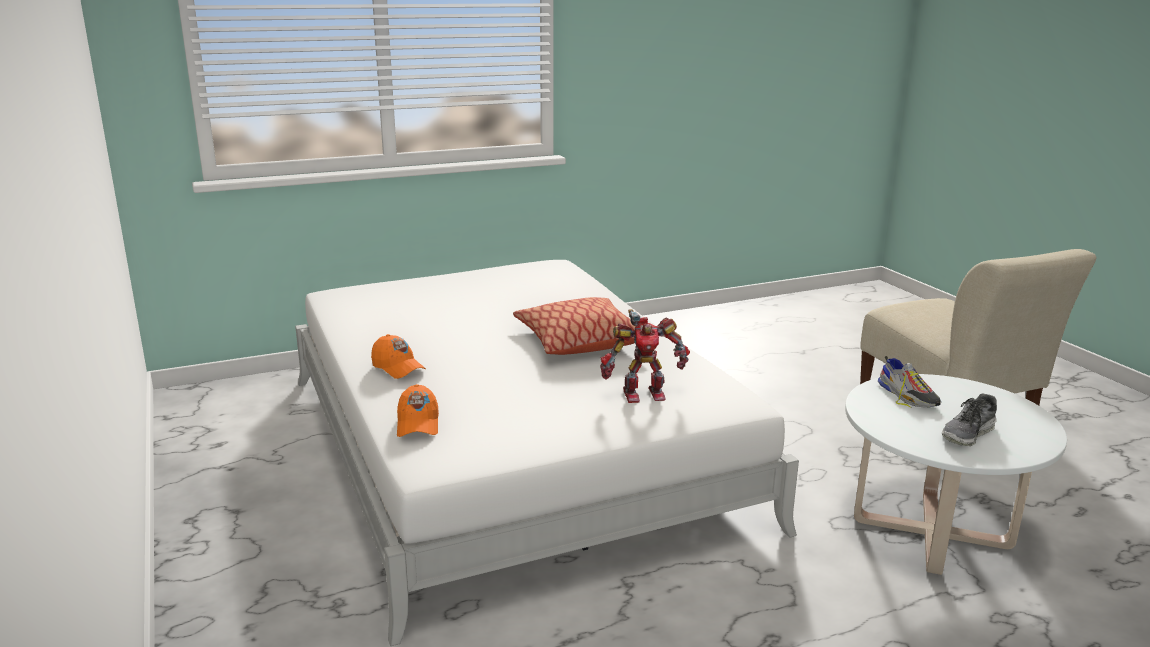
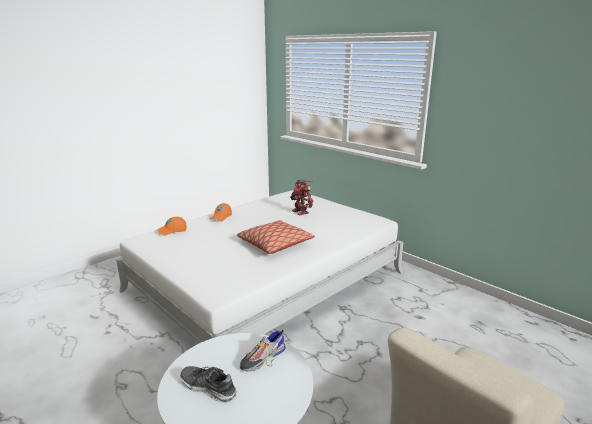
camera: 70 degrees right, 0 degrees up
toy robot [600,309,690,403] -> toy robot moved to [290,180,313,215]

